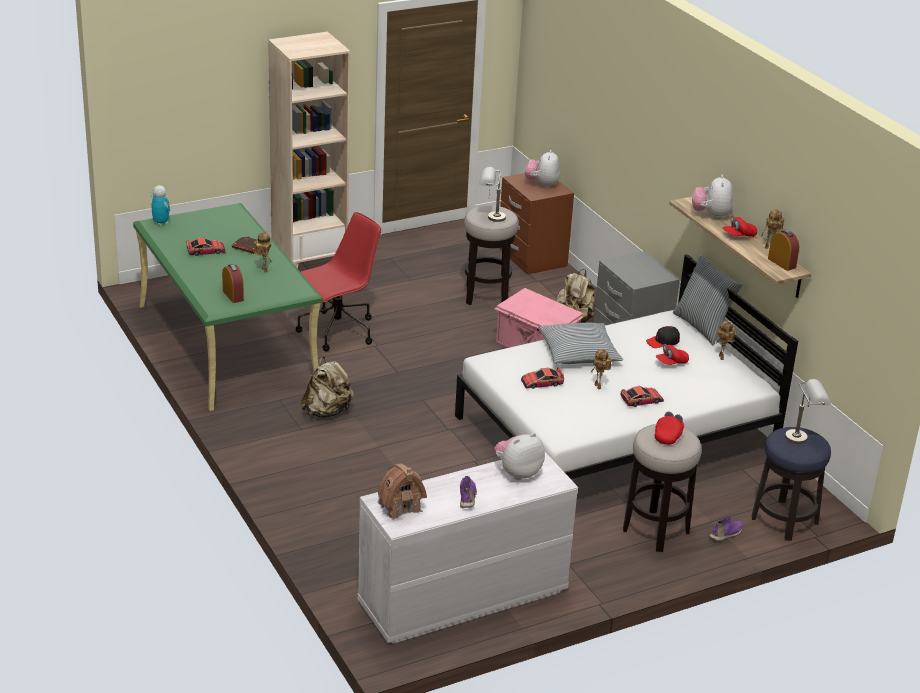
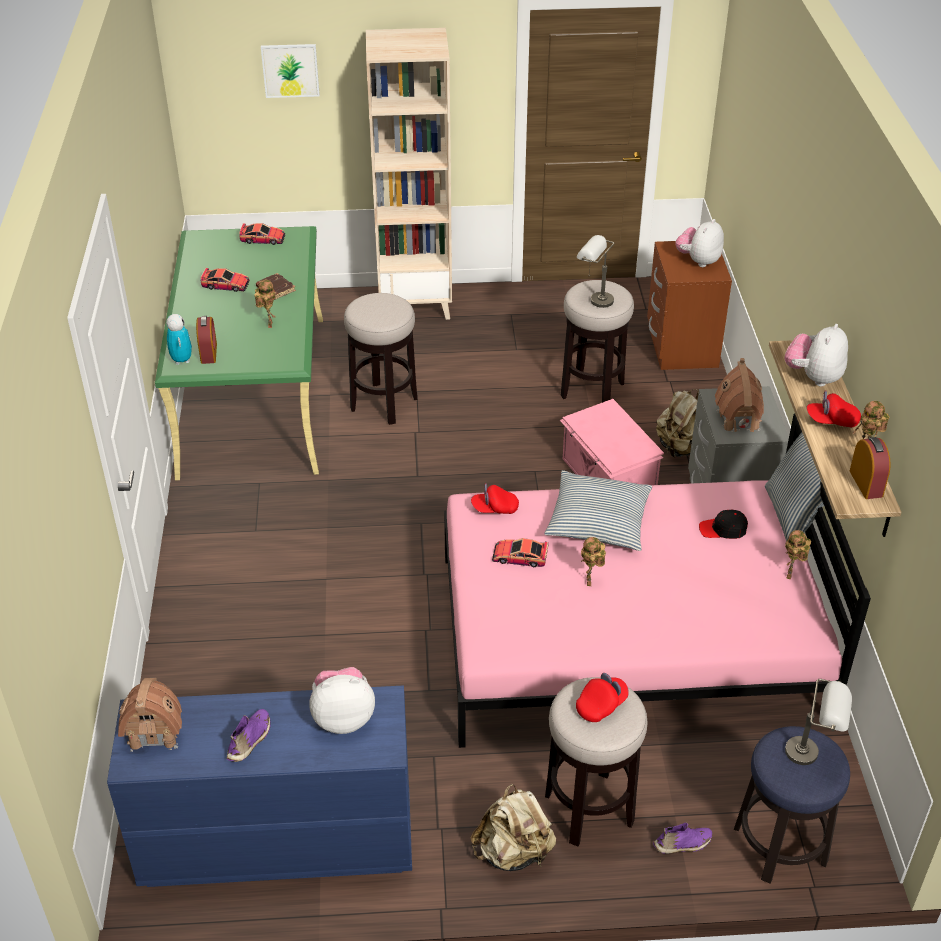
camera: 25 degrees right, 10 degrees up
toy robot [150,185,170,226] -> toy robot moved to [166,314,192,365]
red office chair [296,212,381,351] -> stool [344,293,417,425]
beige backpack [301,356,354,418] -> beige backpack moved to [471,783,556,871]
white dresser [358,452,578,644] -> blue dresser [107,685,412,887]
white bed [455,254,798,479] -> pink bed [444,413,871,748]
toy car [621,386,664,407] -> toy car moved to [239,223,285,245]
red cap [656,344,689,365] -> red cap moved to [471,483,519,514]
none -> picture [261,44,320,98]
none -> toy house [715,358,764,432]

